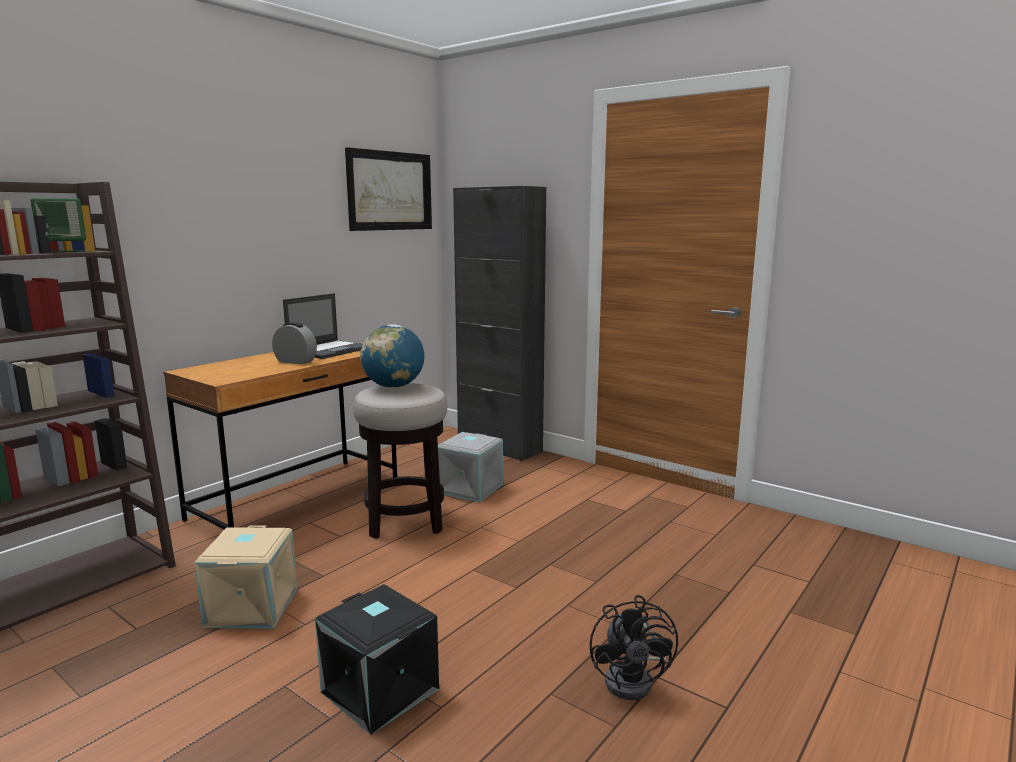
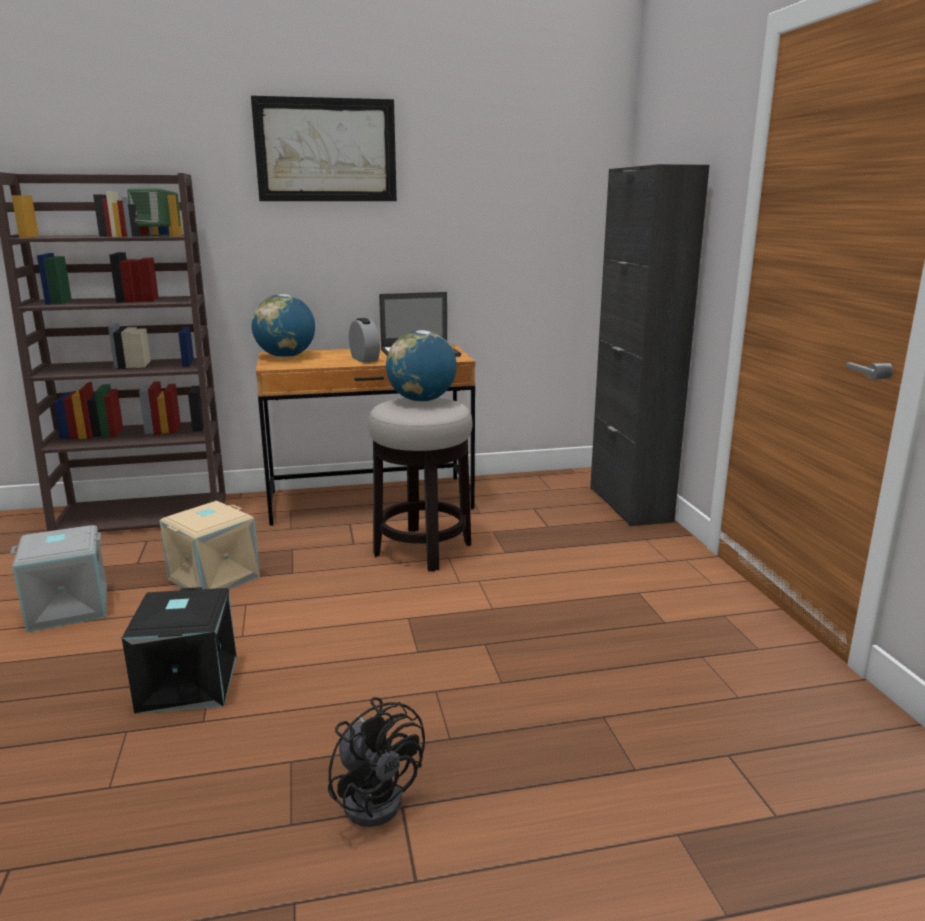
camera: 40 degrees right, 5 degrees up
picture [345,147,432,231] -> picture moved to [251,96,397,201]
grey storage box [438,432,503,502] -> grey storage box moved to [10,525,107,632]
black fan [590,595,678,700] -> black fan turned 75 degrees counterclockwise [328,697,425,827]
none -> globe [251,294,315,358]

